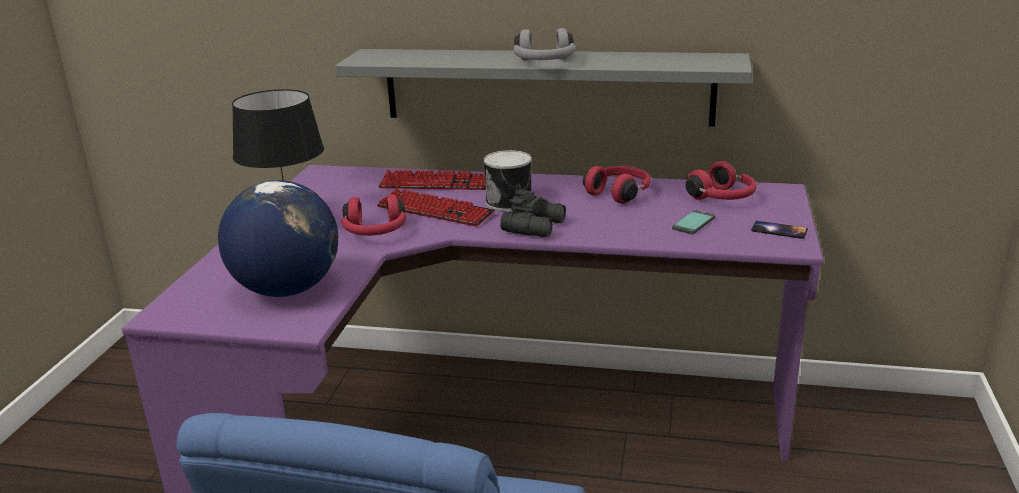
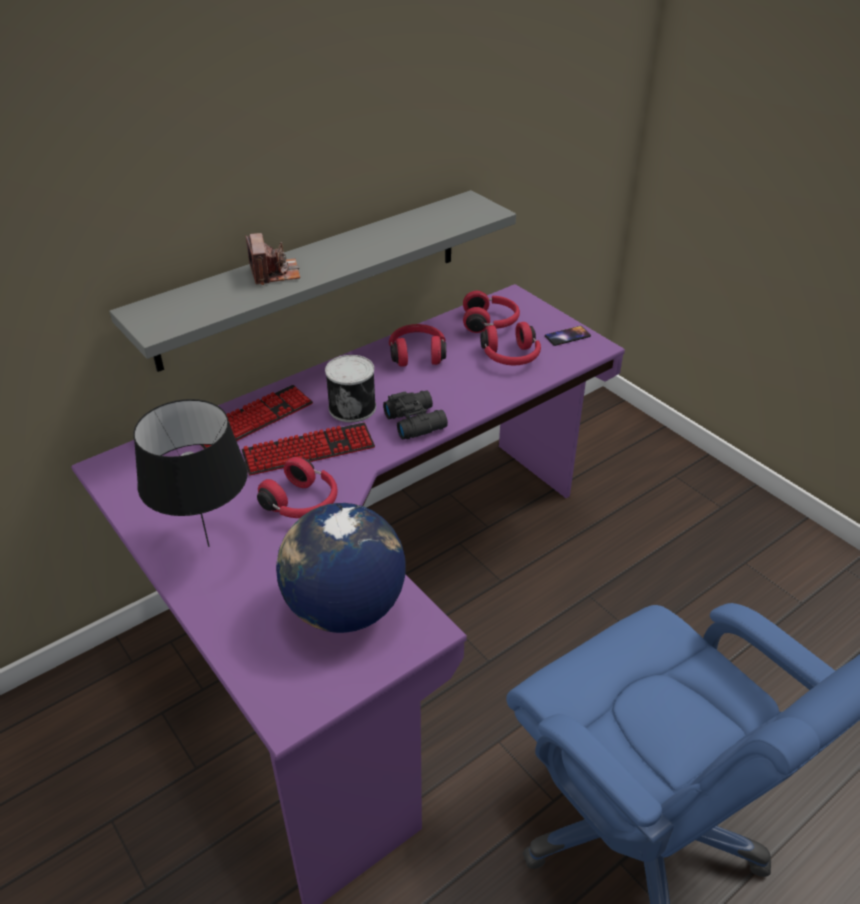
camera: 50 degrees left, 15 degrees up
grey headphones [513,28,576,60] -> none
phone [672,210,716,234] -> red headphones [480,322,541,366]
none -> camera [246,233,300,285]

